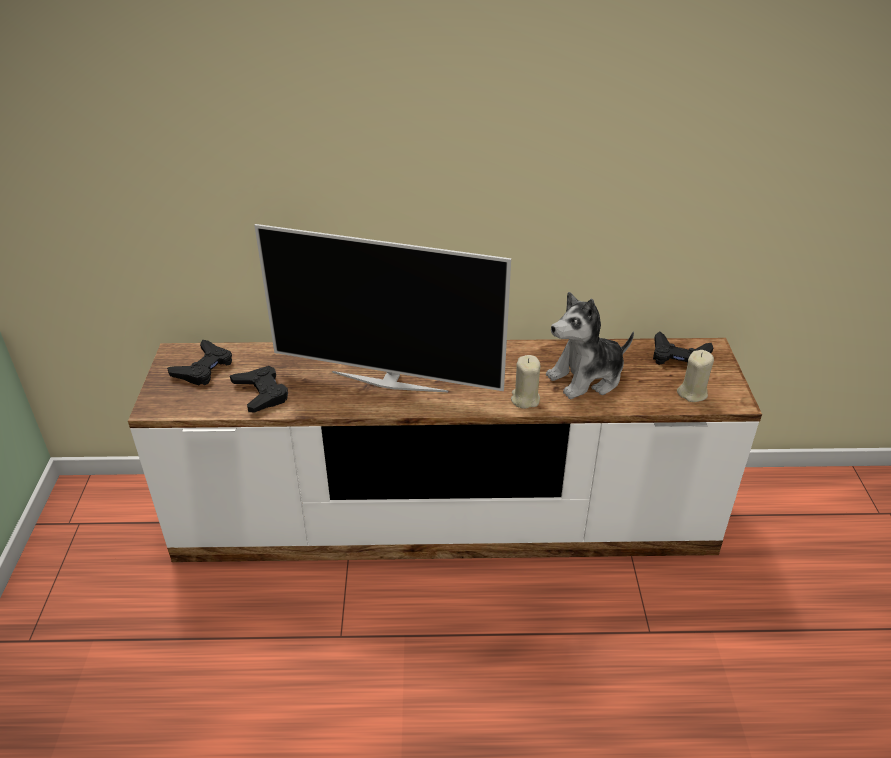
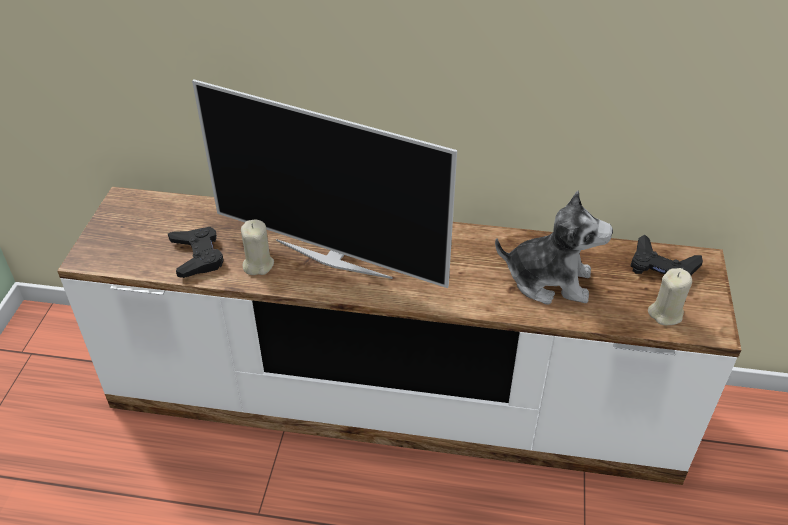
camera: 10 degrees right, 5 degrees up
black game controller [167,340,232,385] -> none
beige candle [511,355,540,409] -> beige candle moved to [241,220,274,275]
plush toy [546,292,634,399] -> plush toy turned 150 degrees counterclockwise [495,191,613,305]

